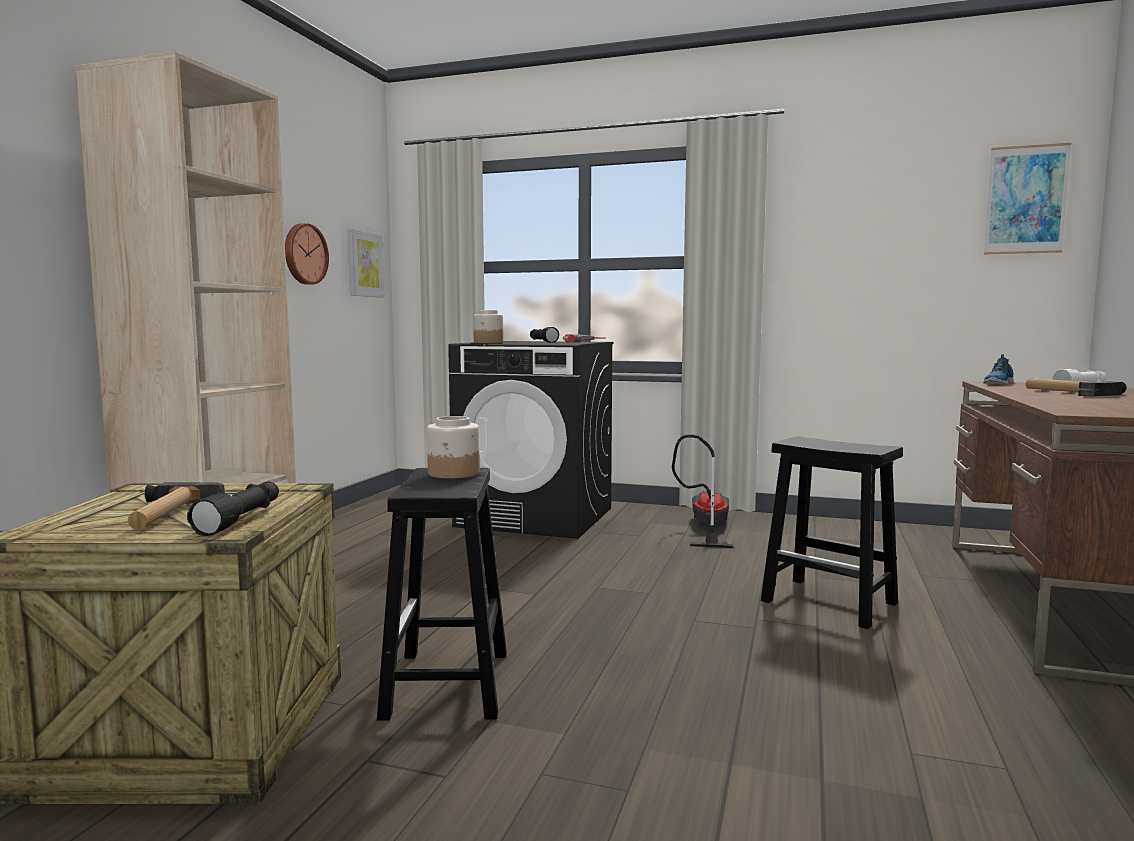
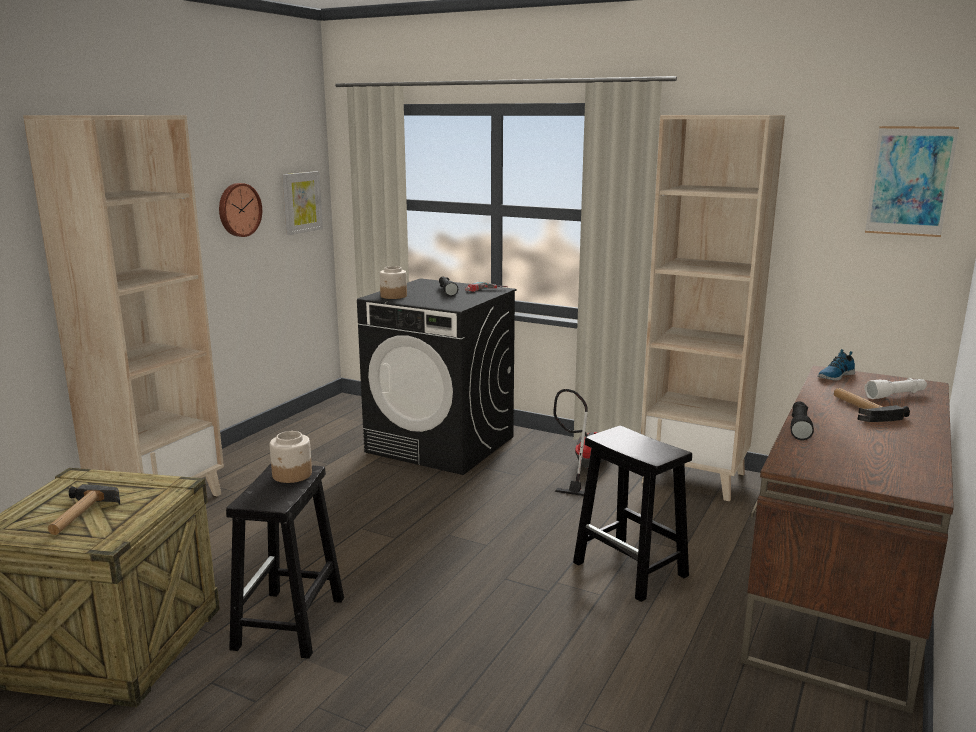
camera: 10 degrees right, 10 degrees up
black flashlight [187,481,279,536] -> black flashlight moved to [790,401,814,440]
none -> beige bookcase [641,115,785,501]

